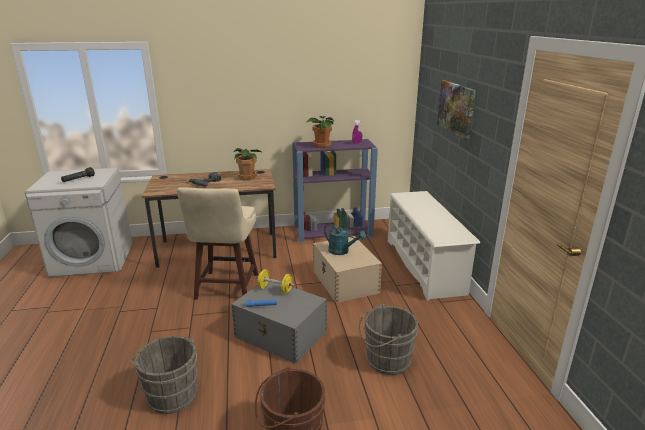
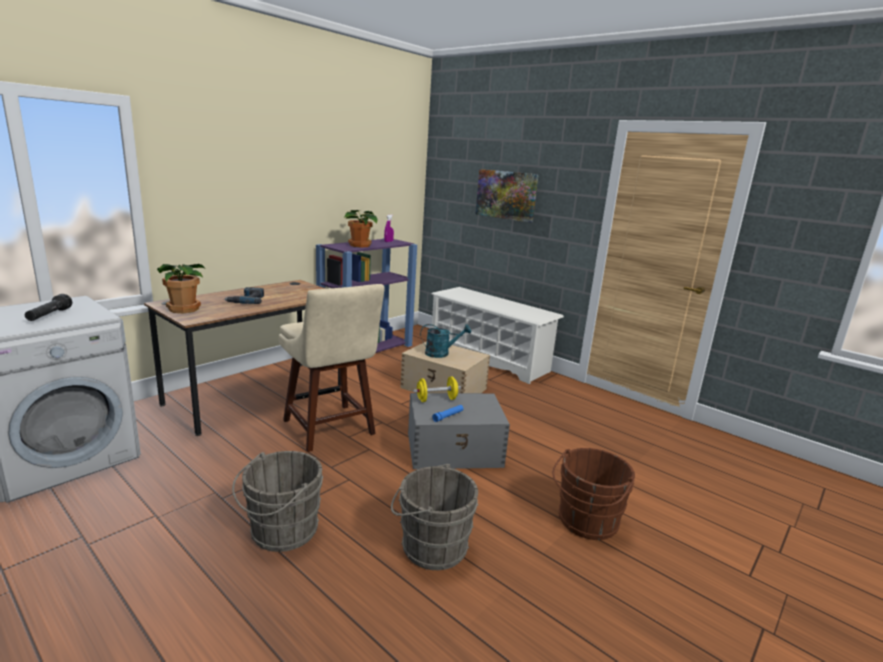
camera: 40 degrees left, 5 degrees down
potted plant [234,148,261,180] -> potted plant moved to [157,264,205,314]
grey bucket [359,304,418,375] -> grey bucket moved to [232,451,323,552]

